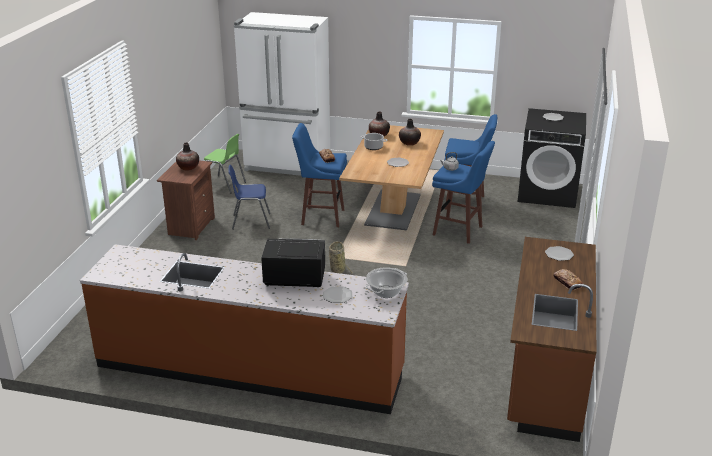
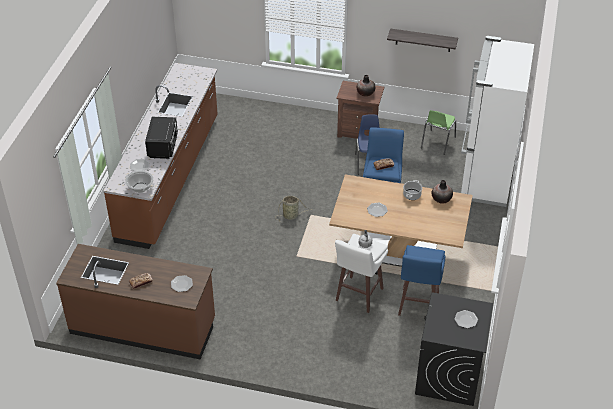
camera: 90 degrees right, 15 degrees up
vase [399,119,421,146] -> none
blue stool [432,141,495,244] -> white stool [335,234,388,313]
none -> shelf [387,28,458,52]

